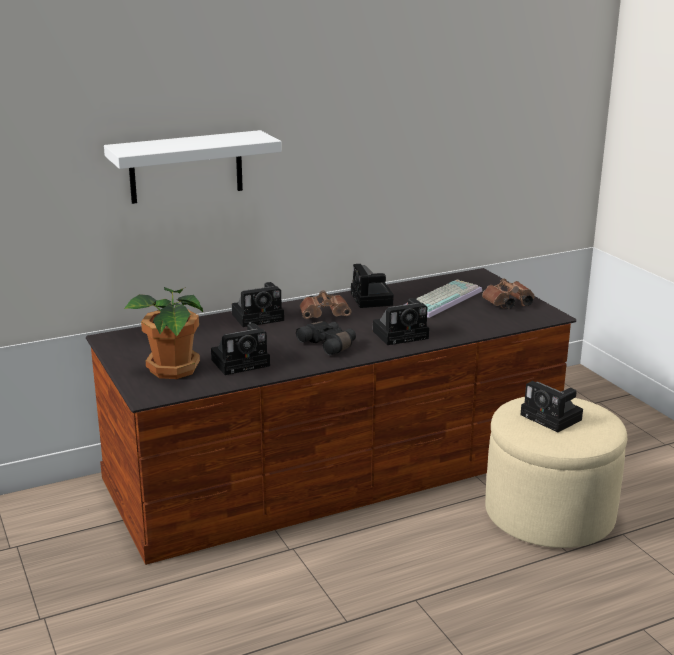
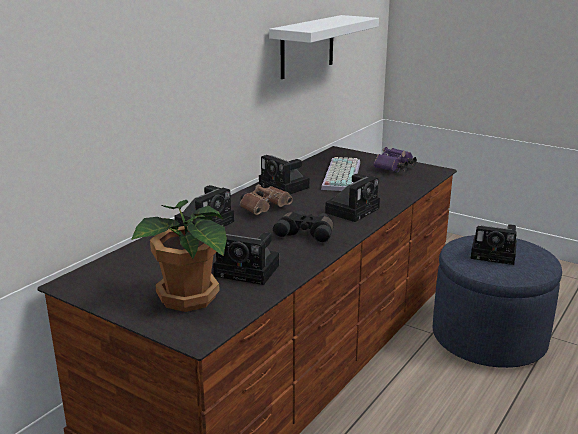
camera: 30 degrees left, 0 degrees up
white shelf [104,130,282,204] -> white shelf moved to [269,15,379,79]
camera [211,323,270,375] -> camera turned 75 degrees clockwise [213,232,279,285]
brown binoculars [482,278,535,309] -> purple binoculars [374,147,417,172]
beige ottoman [485,397,627,548] -> blue ottoman [433,235,562,368]

